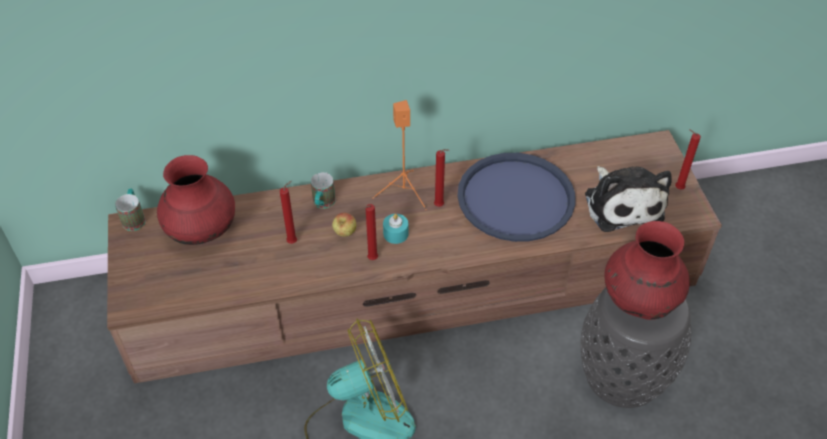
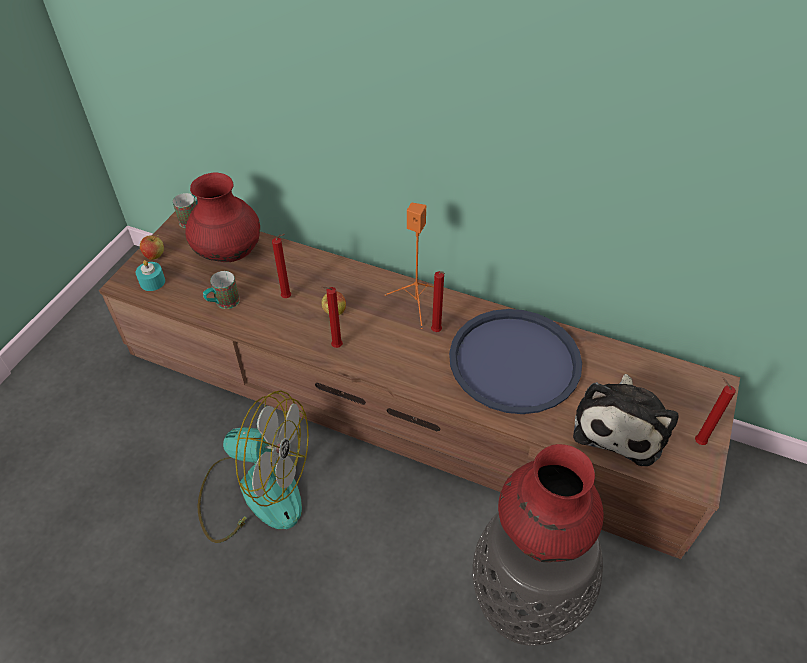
camera: 35 degrees right, 0 degrees up
mug [311,172,335,209] -> mug moved to [203,271,240,309]
turquoise candle [383,214,408,244] -> turquoise candle moved to [135,260,165,291]
none -> apple [140,235,164,260]

